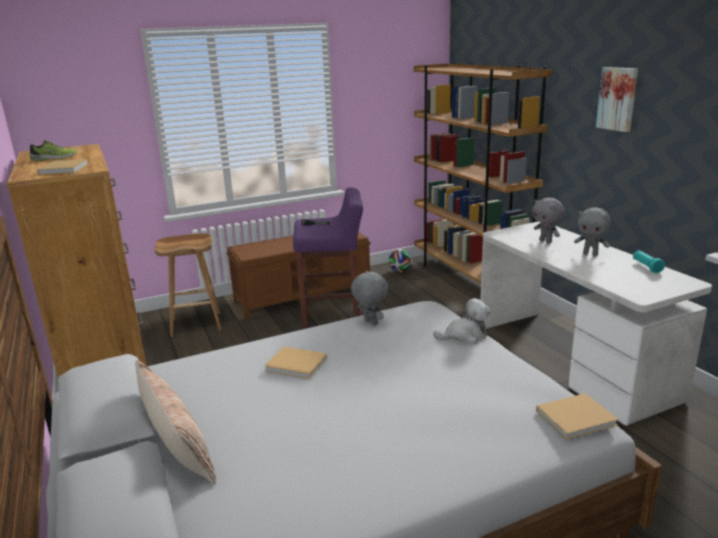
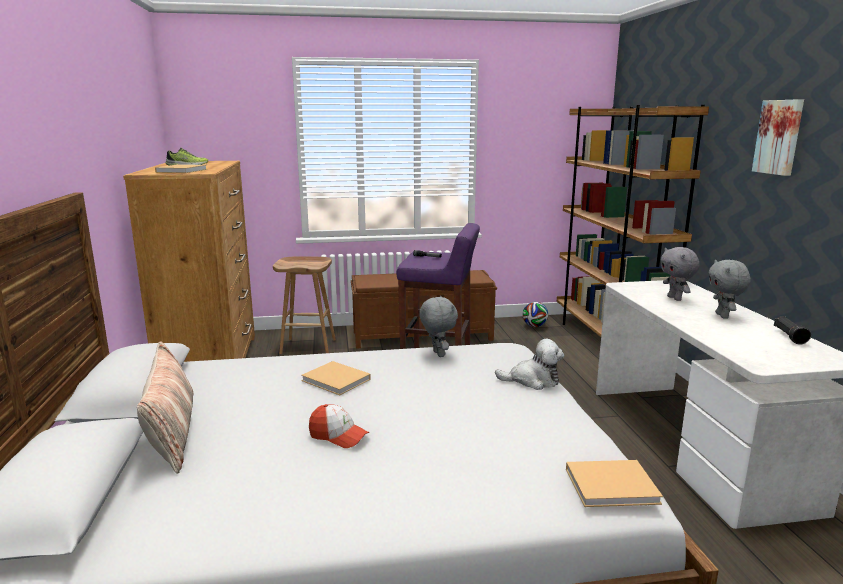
camera: 15 degrees right, 5 degrees down
grey plush toy [574,207,611,256] -> grey plush toy turned 45 degrees clockwise [708,260,751,319]
turquoise flashlight [633,250,665,273] -> black flashlight [774,316,811,345]
none -> cap [309,404,369,448]

